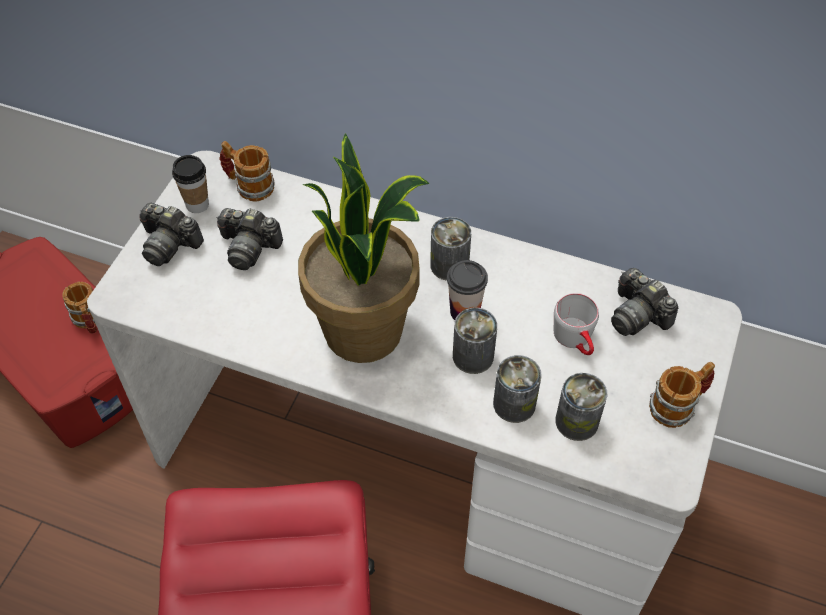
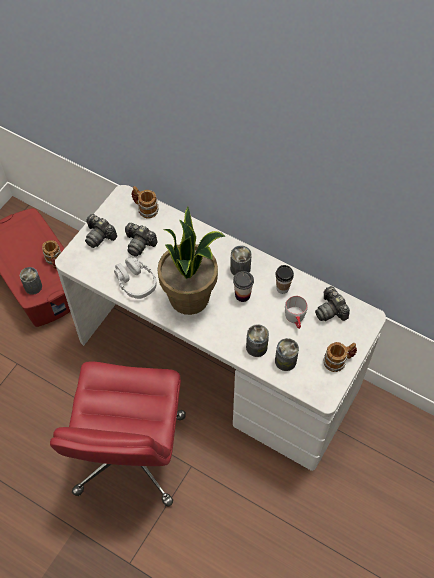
camera: 10 degrees right, 5 degrees up
cup [172,155,209,213] -> cup moved to [275,265,294,294]
can [453,307,497,374] -> can moved to [20,267,42,295]
none -> grey headphones [114,257,157,299]

